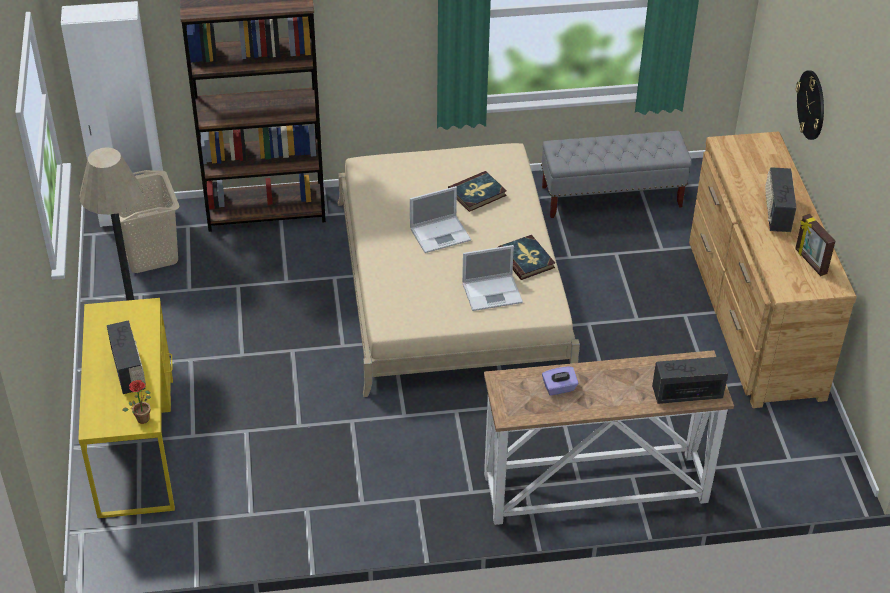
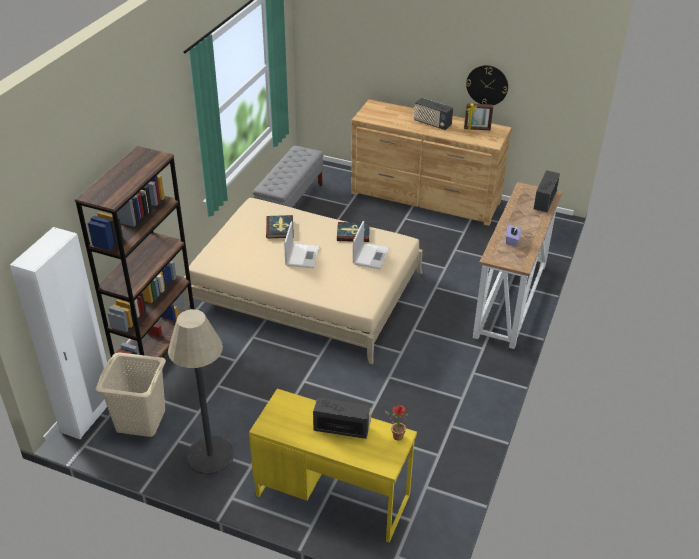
camera: 60 degrees left, 5 degrees down
wall clock [796,70,824,140] -> wall clock moved to [466,65,508,105]

